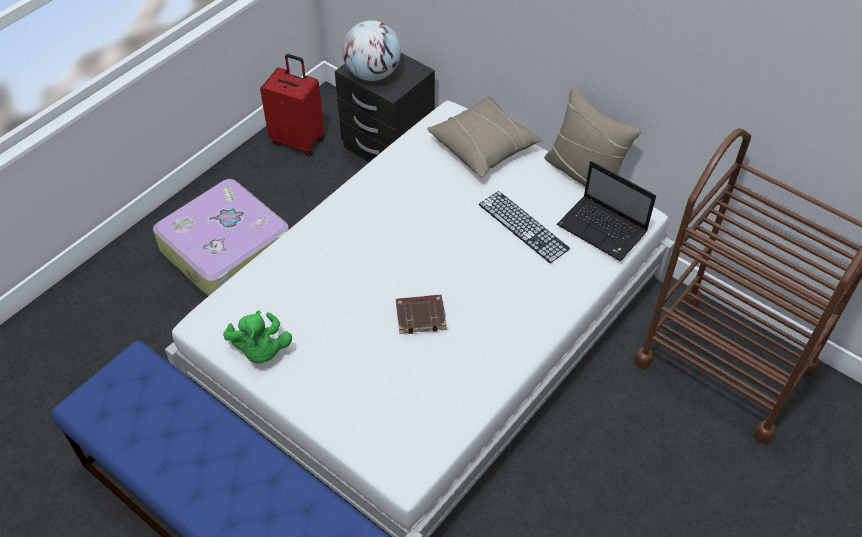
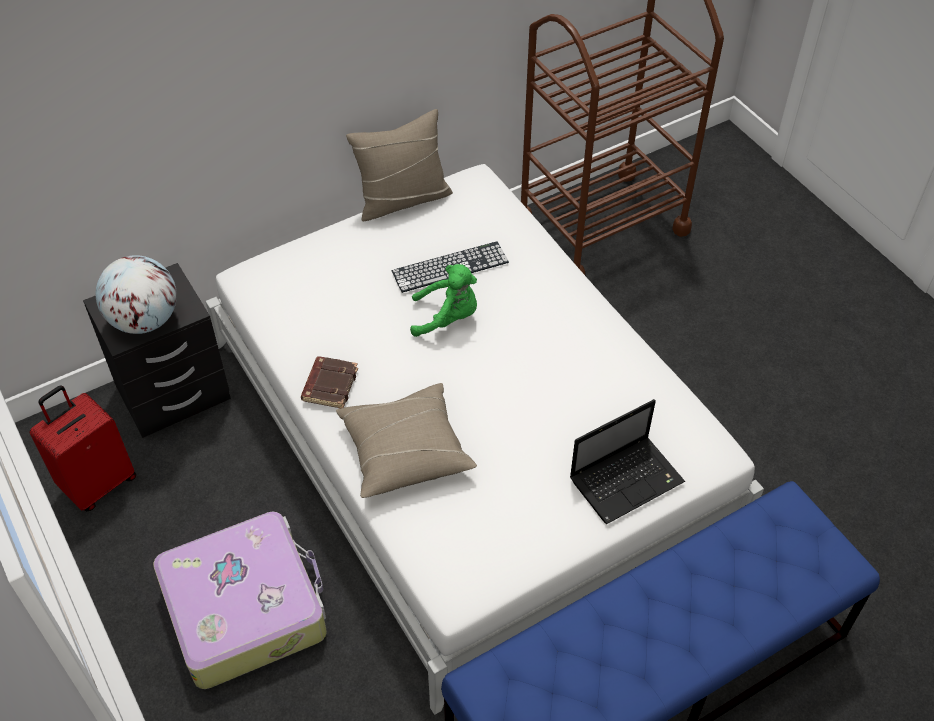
camera: 70 degrees left, 0 degrees up
green plush toy [223,310,292,363] -> green plush toy moved to [410,264,477,337]
brown book [396,295,447,334] -> brown book moved to [301,356,358,408]
beige pillow [427,96,543,177] -> beige pillow moved to [336,383,477,498]
laptop [557,161,656,261] -> laptop moved to [570,399,685,524]

